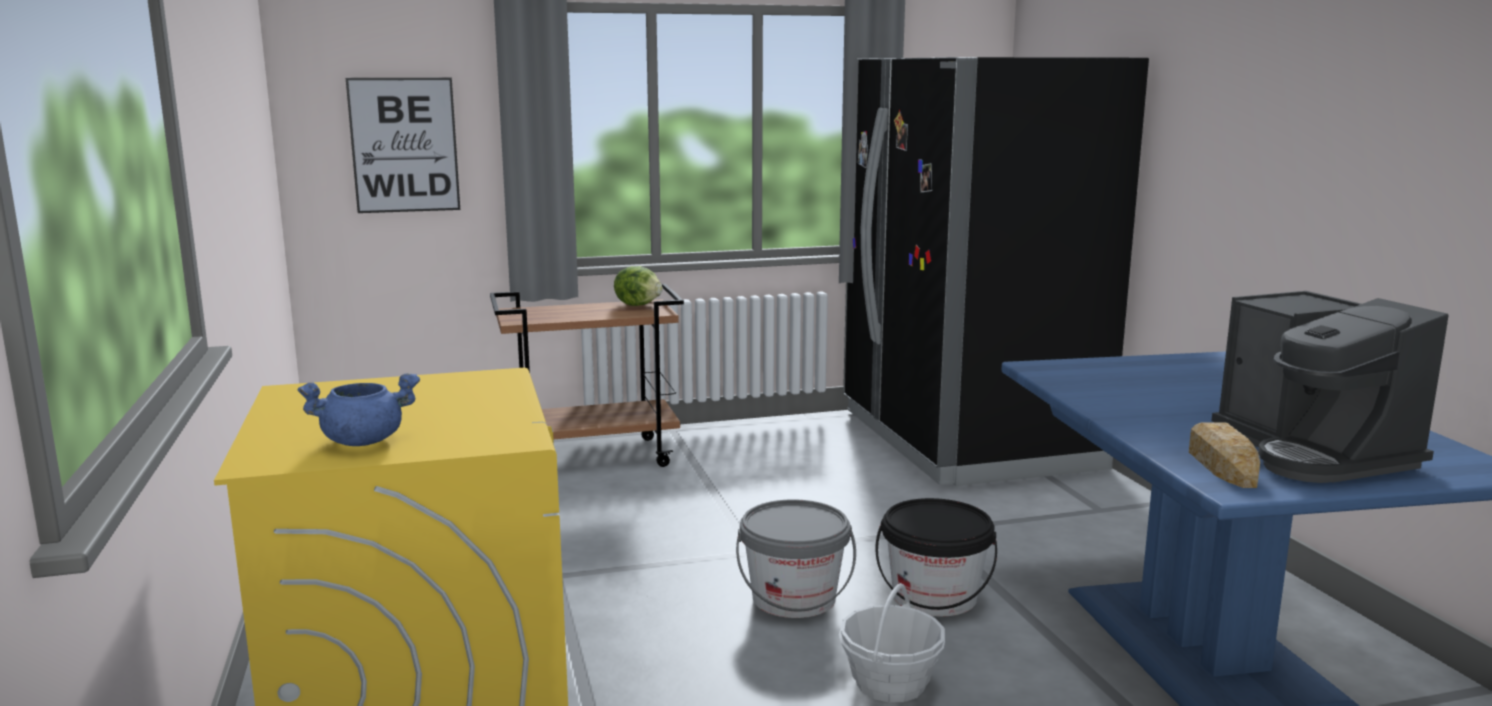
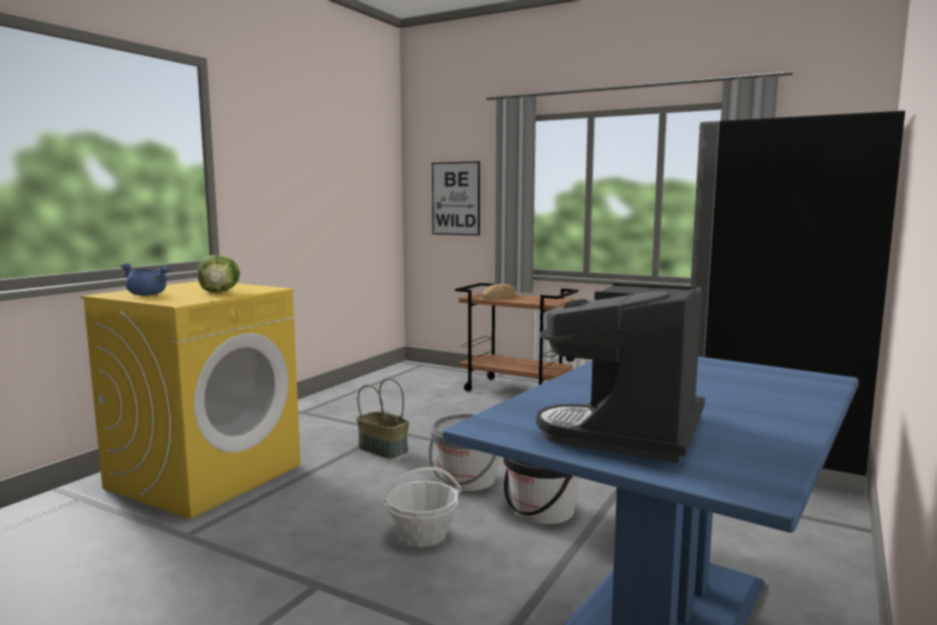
camera: 45 degrees right, 5 degrees down
lettuce [614,266,663,306] -> lettuce moved to [197,255,240,292]
bread [1189,422,1260,488] -> bread moved to [483,284,515,299]
none -> basket [356,378,409,459]

